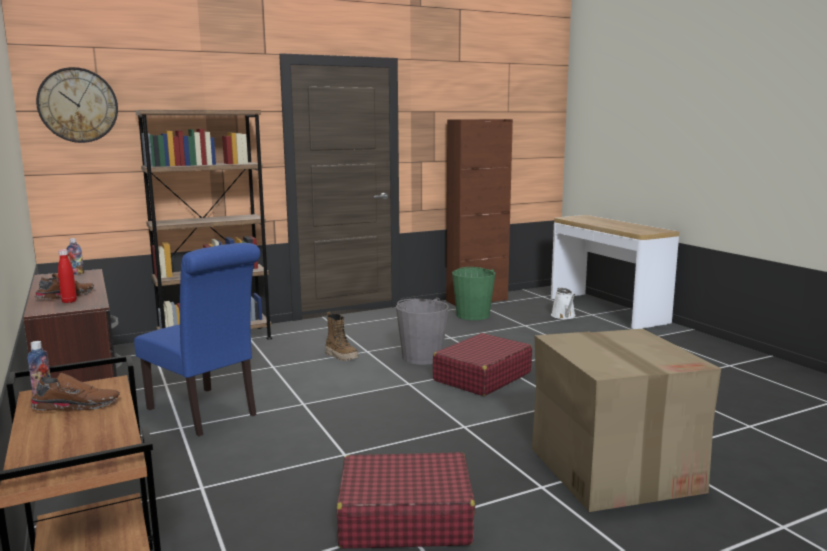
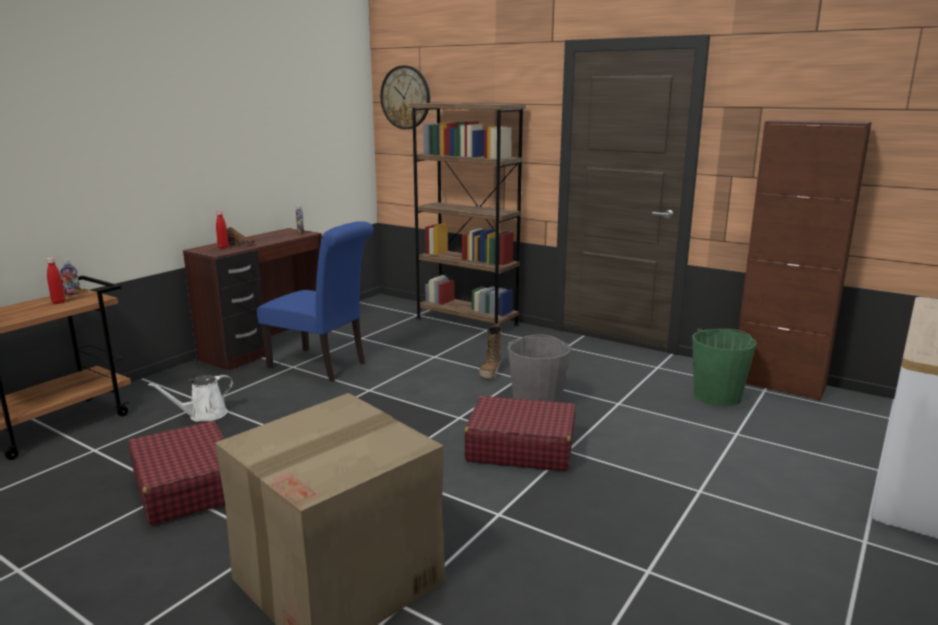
camera: 60 degrees right, 5 degrees up
brown shoe [30,373,120,411] -> red bottle [46,258,65,304]
blue chair [134,243,260,436] -> blue chair turned 75 degrees counterclockwise [257,221,373,382]
white watering can [551,288,576,319] -> white watering can moved to [148,375,233,421]

